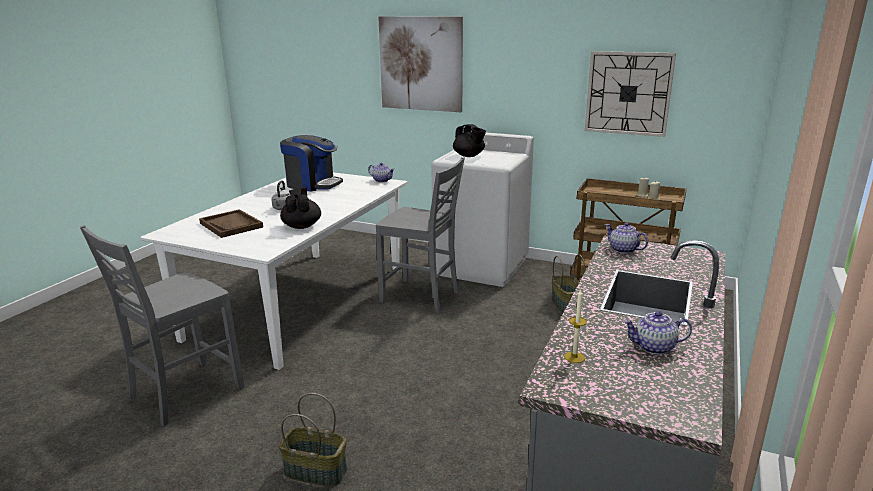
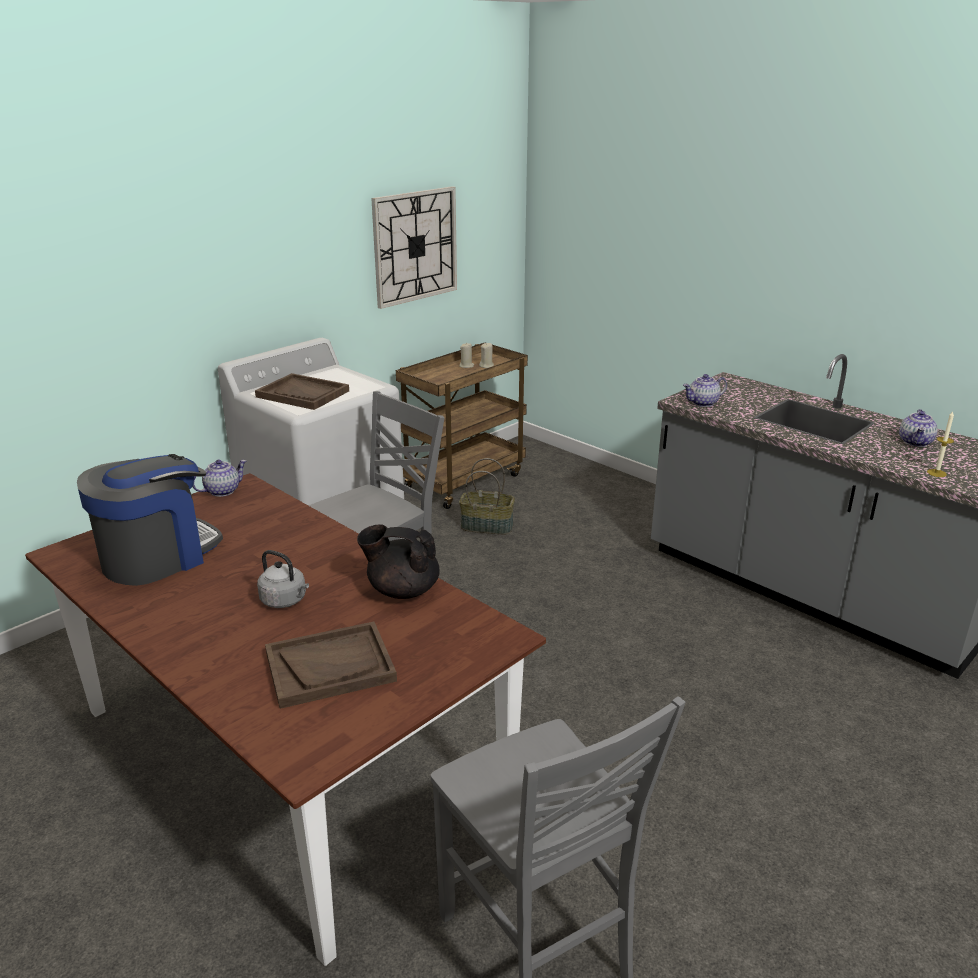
camera: 70 degrees left, 5 degrees up
white dining table [140,172,407,370] -> brown dining table [25,473,546,966]
basket [279,393,347,486] -> none
picture [378,16,463,112] -> none
black teapot [453,124,486,157] -> brown tray [255,373,349,410]

